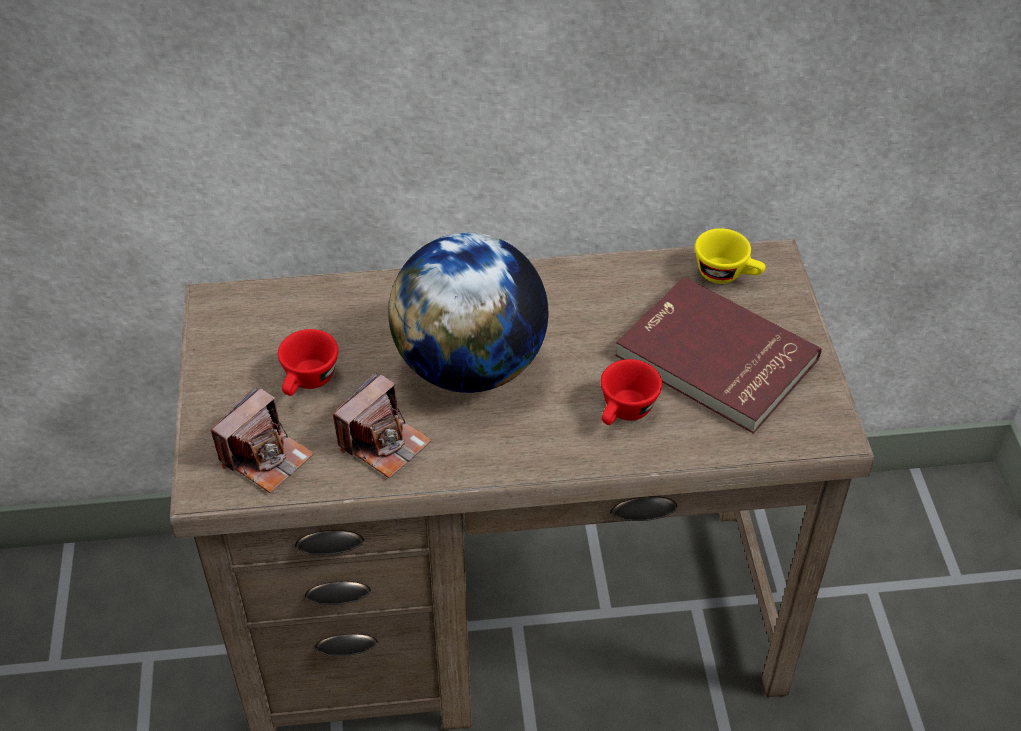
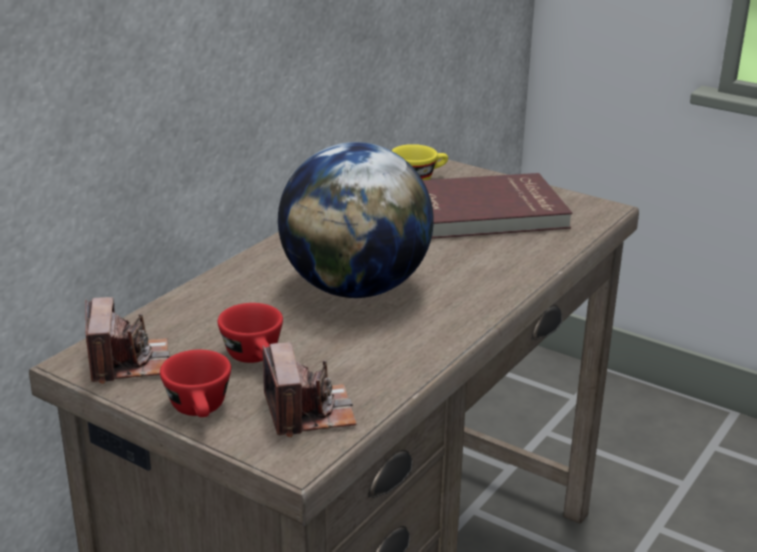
camera: 50 degrees left, 20 degrees down
camera [333,372,432,478] -> camera moved to [85,297,170,384]
red cup [601,359,662,425] -> red cup moved to [160,350,231,417]

